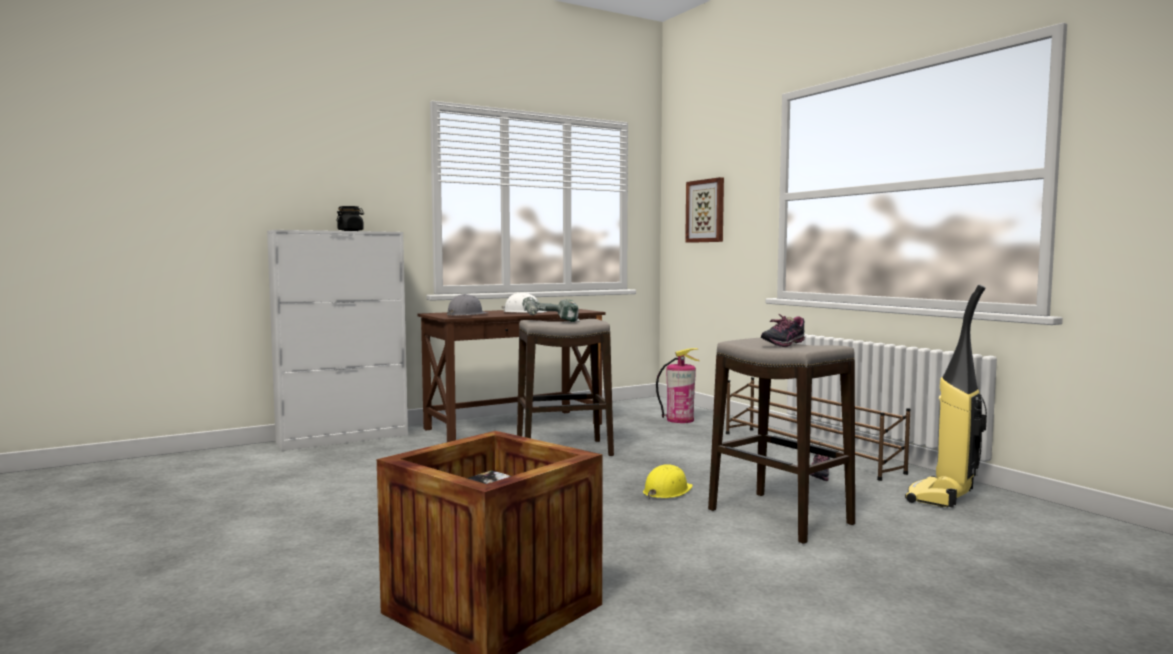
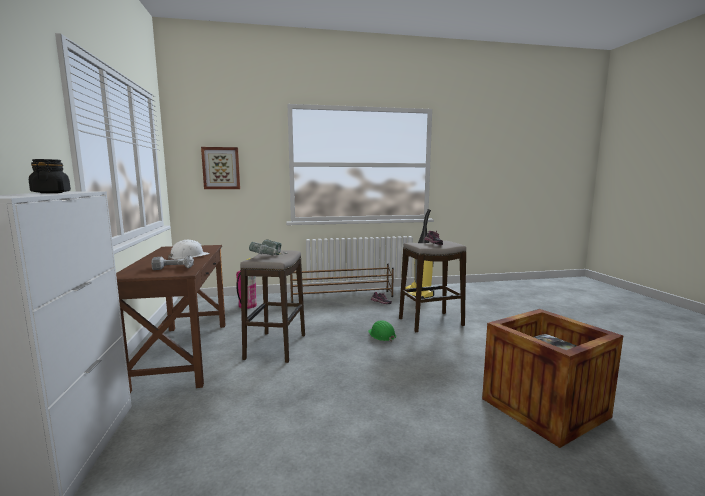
camera: 70 degrees left, 5 degrees up
grey hard hat [447,294,488,316] -> power drill [151,256,194,270]
yellow hard hat [643,464,693,499] -> green hard hat [368,320,396,342]

